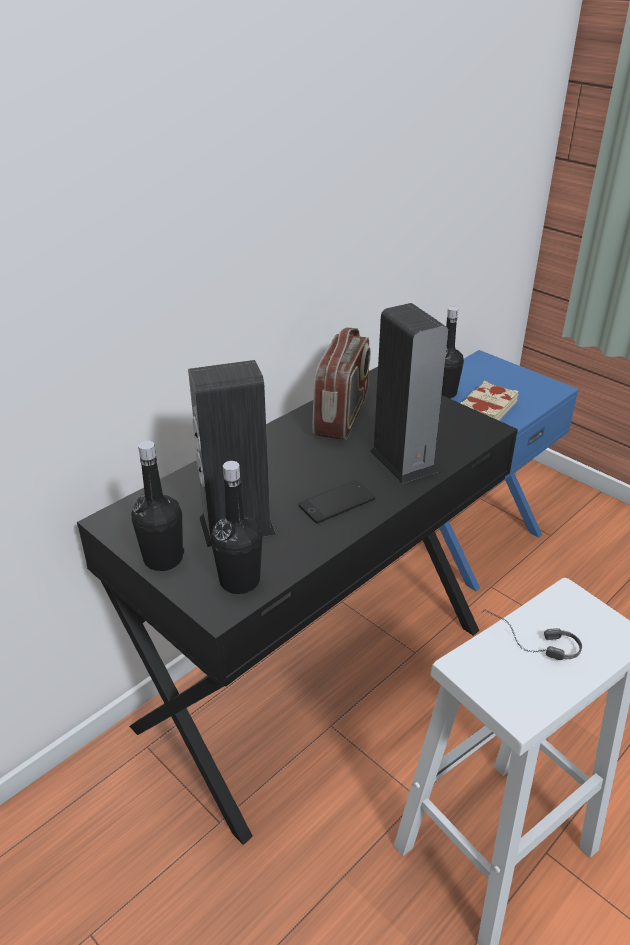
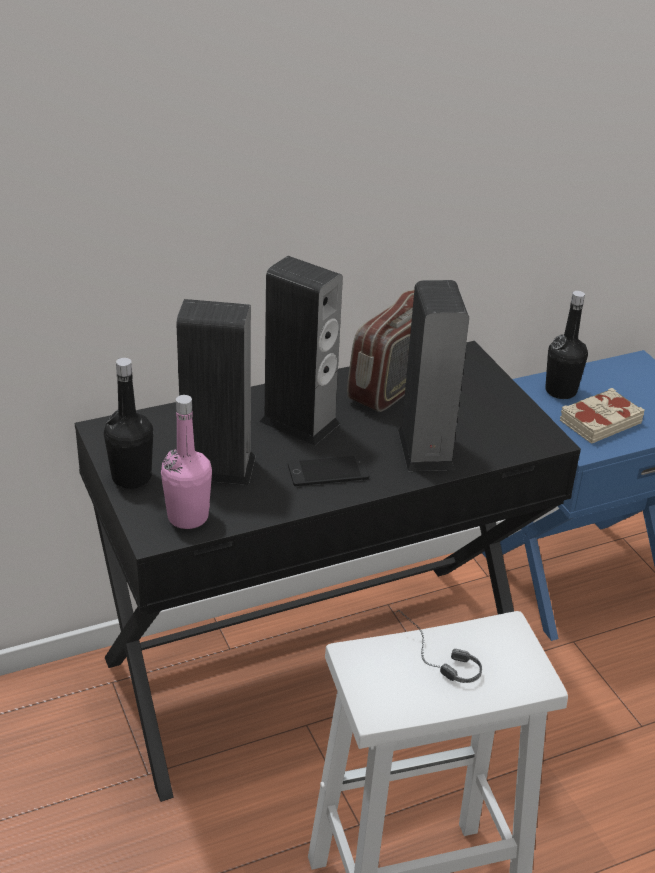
camera: 20 degrees right, 0 degrees up
black bottle [211,461,262,594] -> pink bottle [161,395,212,529]
none -> speaker [259,256,343,445]

